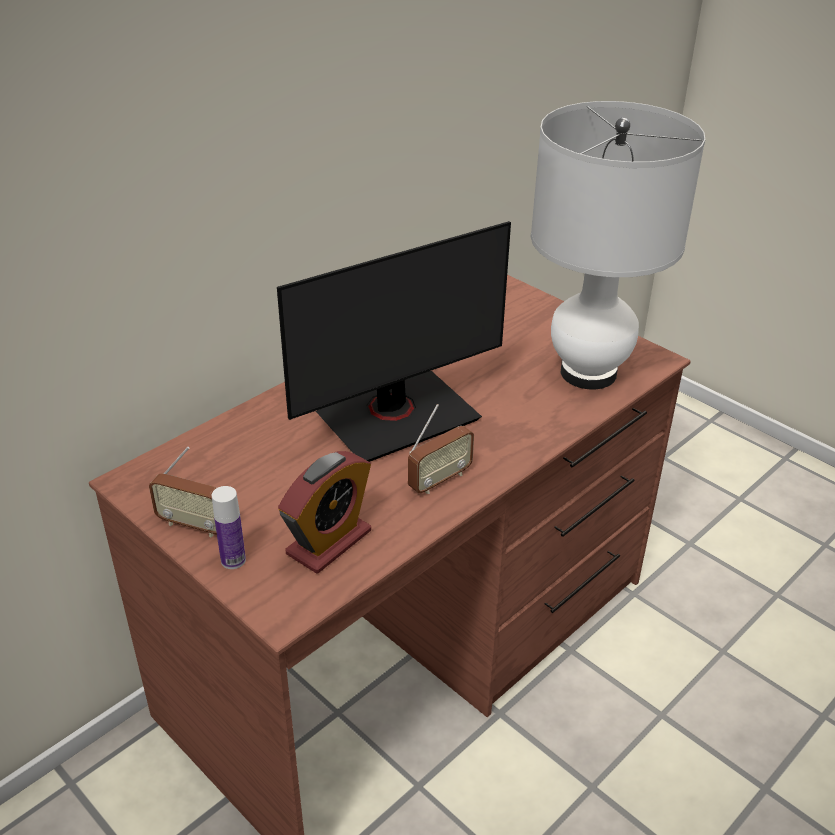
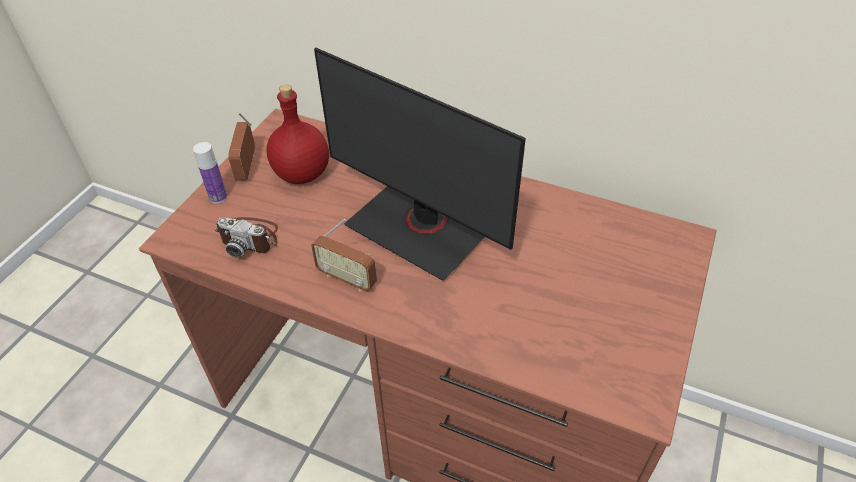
camera: 70 degrees right, 10 degrees up
alarm clock [278,451,371,574] -> camera [215,217,278,258]
white table lamp [531,101,705,389] -> none
none -> red bottle [266,84,329,184]

